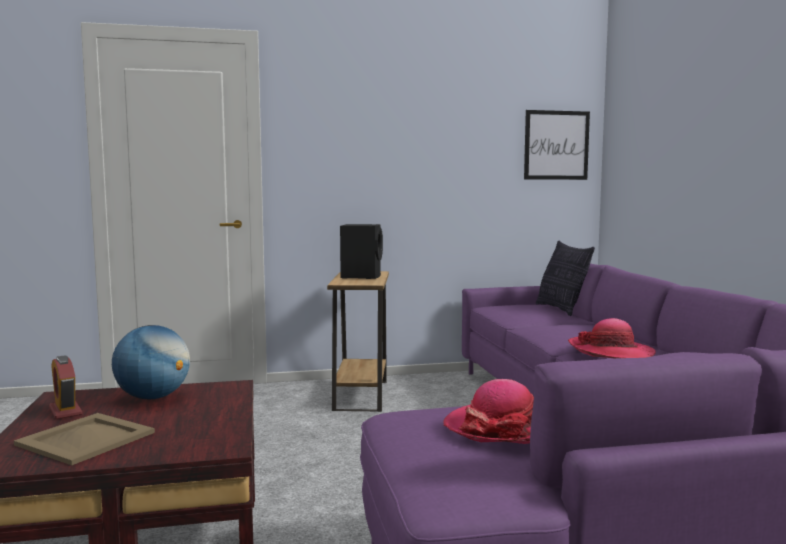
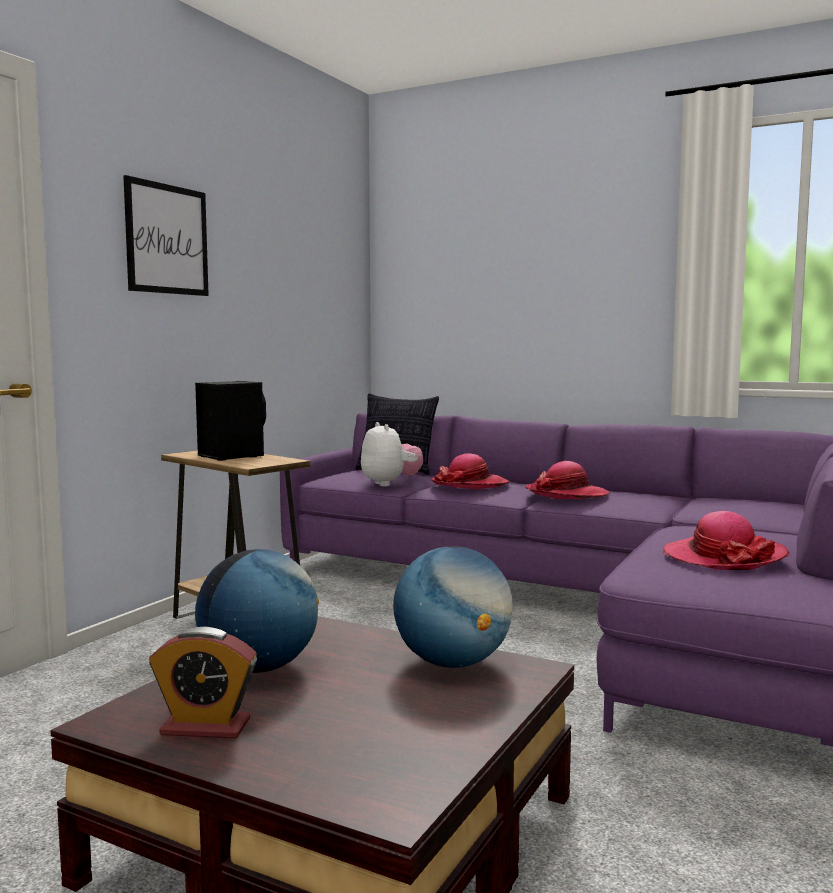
camera: 50 degrees left, 0 degrees up
beige tray [14,413,155,465] -> none
picture [524,110,590,180] -> picture moved to [123,175,209,296]
none -> plush toy [361,422,423,487]
none -> globe [393,546,513,668]
none -> hat [431,453,510,489]

